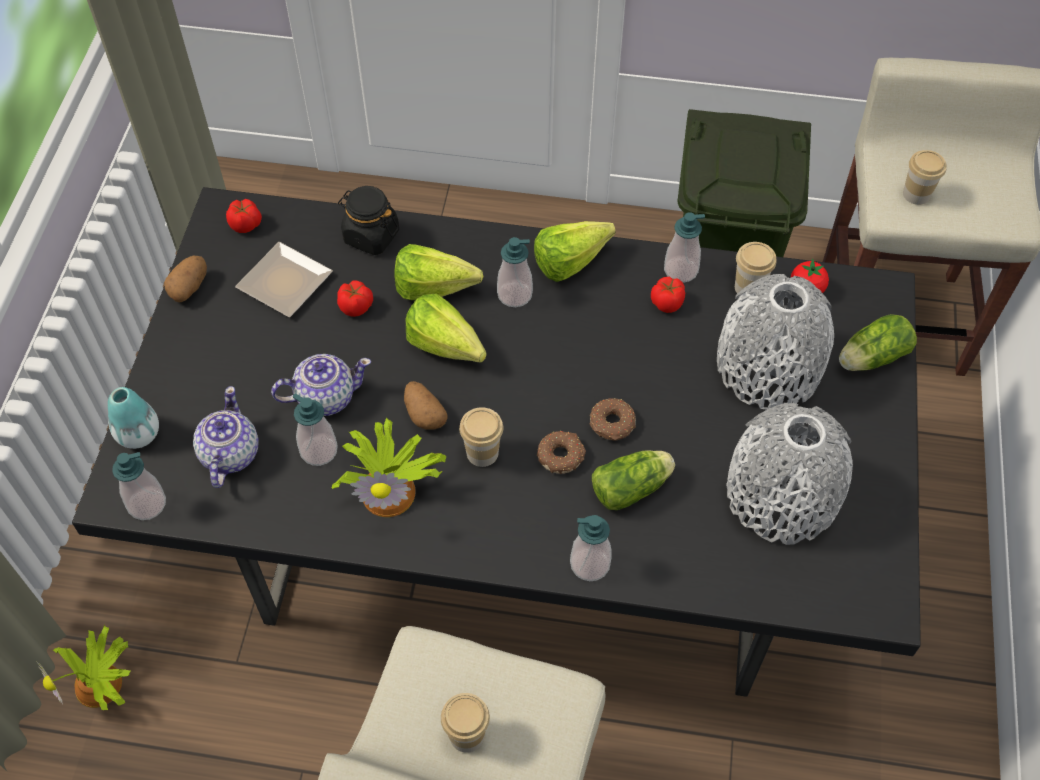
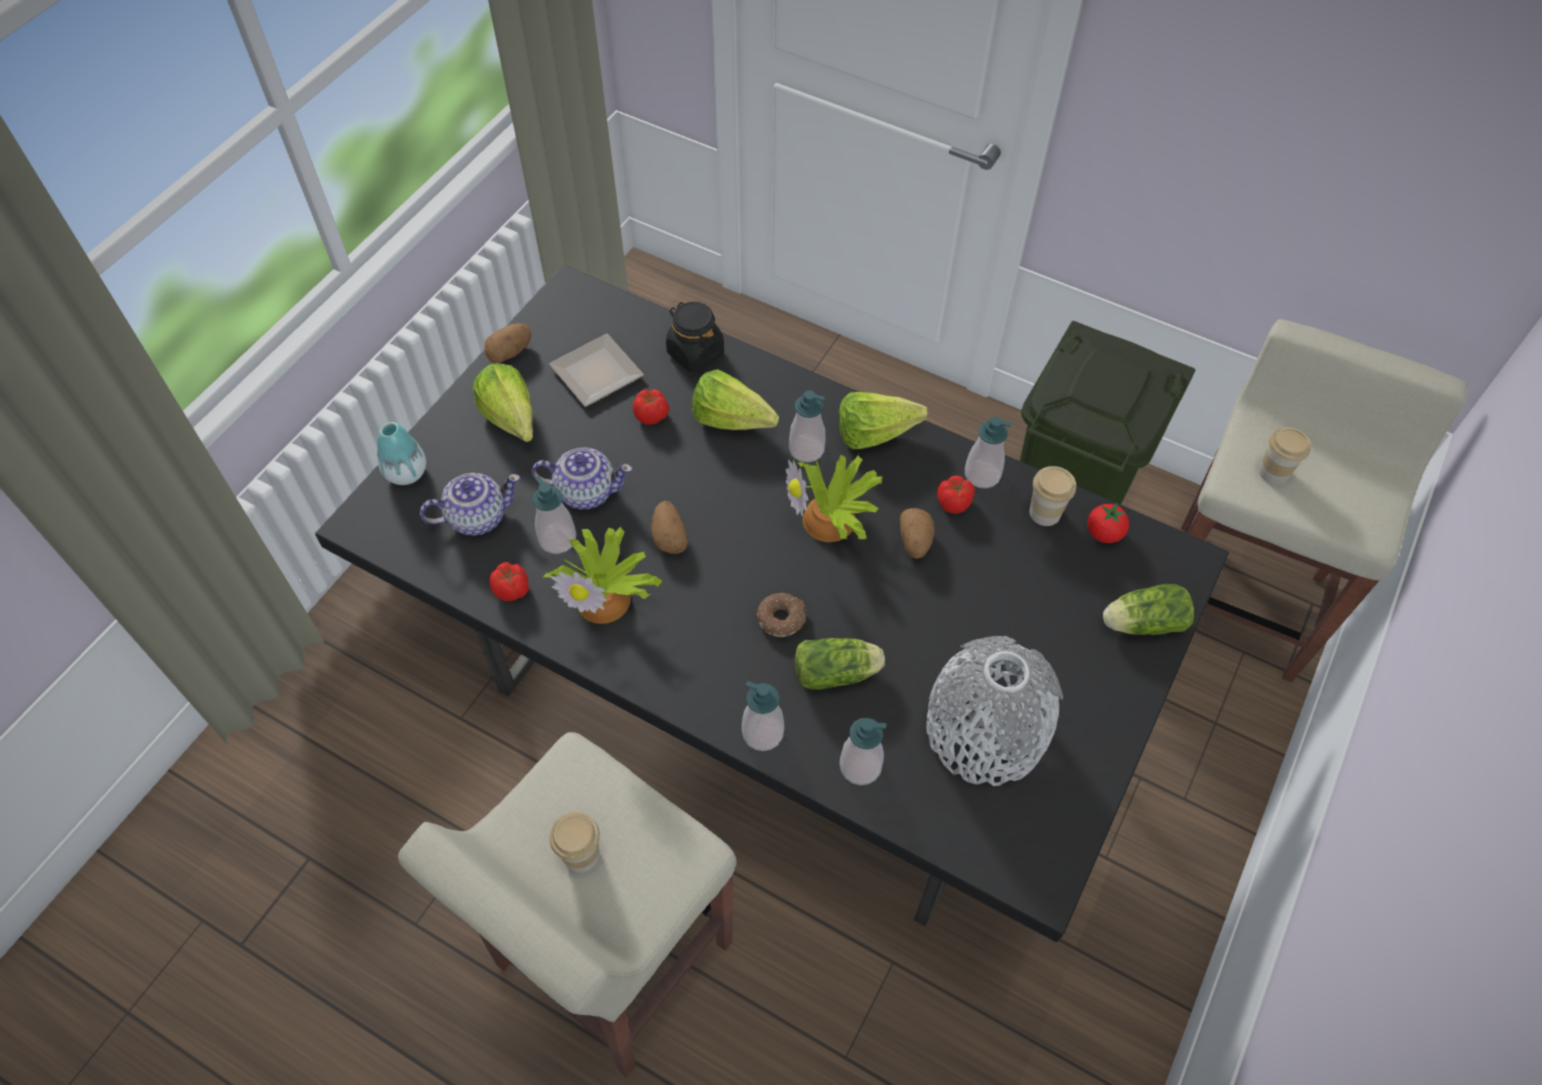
camera: 20 degrees right, 0 degrees up
potted plant [37,624,130,710] -> potted plant moved to [786,454,883,542]
soap dispenser [112,452,166,520] -> soap dispenser moved to [839,718,886,785]
teapot [193,386,259,488] -> teapot turned 45 degrees clockwise [420,473,520,536]
tomato [226,199,262,233] -> tomato moved to [489,562,529,601]
lettuce [405,294,487,363] -> lettuce moved to [473,363,533,442]
cup [459,407,503,467] -> none
donut [590,398,636,441] -> none
grey vase [717,274,834,410] -> none
none -> potato [900,508,934,559]

